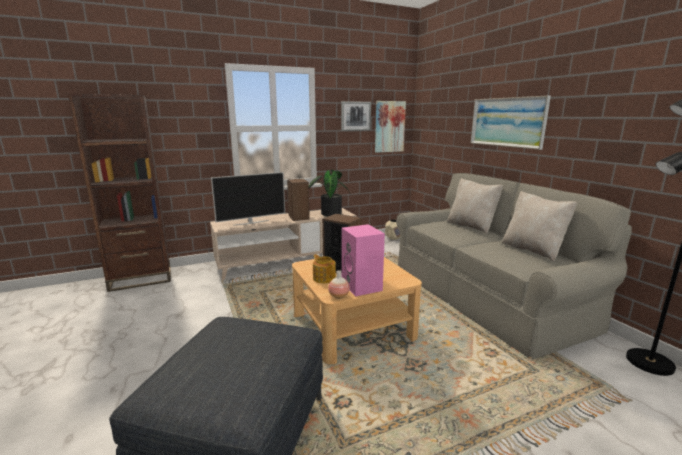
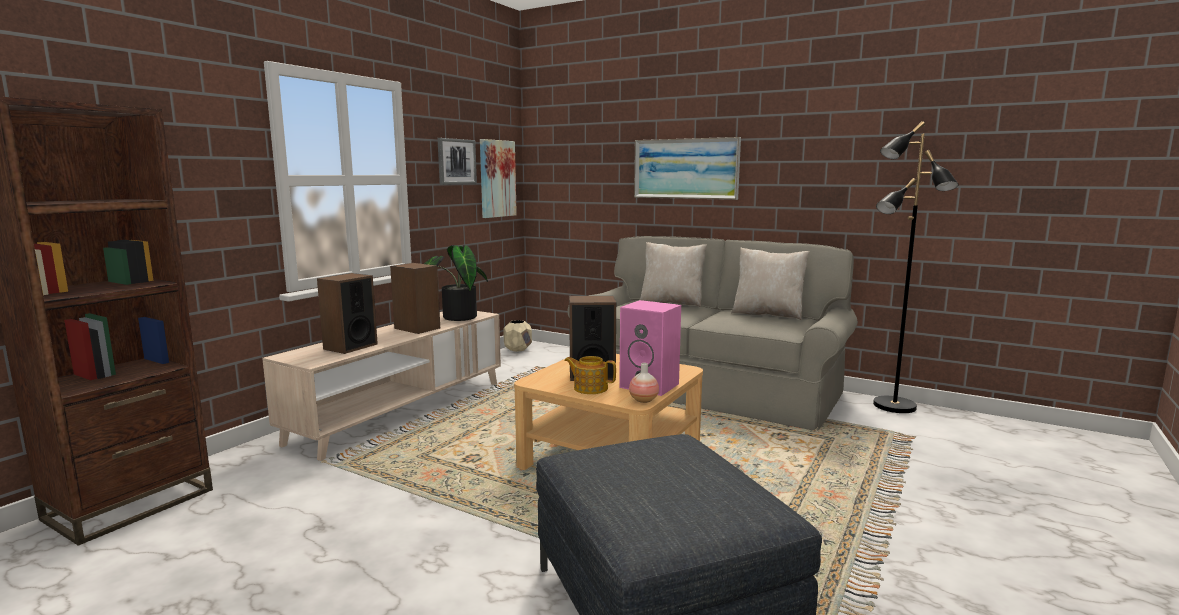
camera: 35 degrees left, 5 degrees down
television [211,172,285,226] -> speaker [317,273,378,354]

